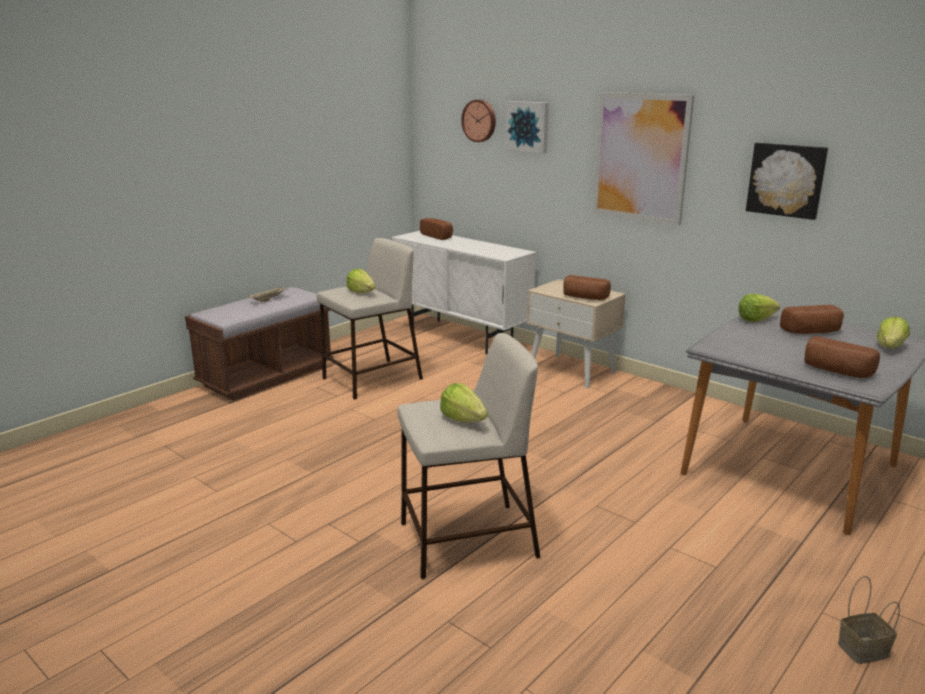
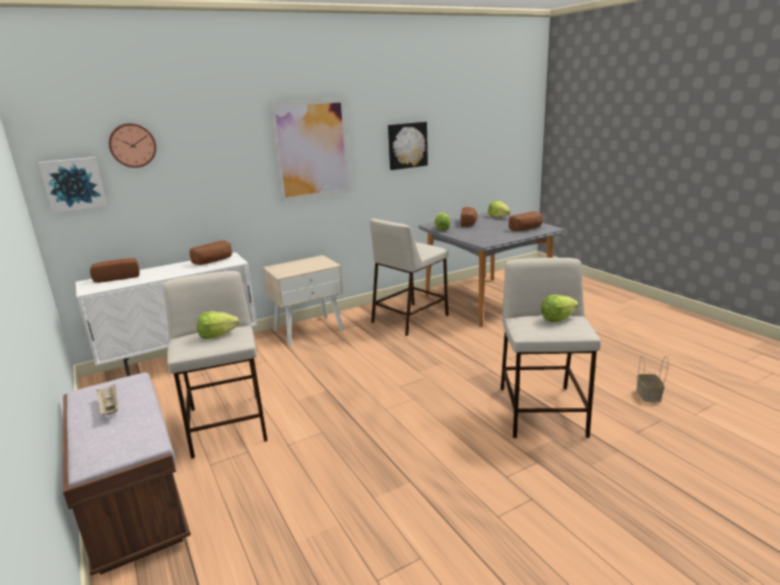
camera: 70 degrees left, 0 degrees up
picture [505,101,549,153] -> picture moved to [39,157,107,213]
bread [563,275,611,300] -> bread moved to [190,240,232,265]
basket [838,576,900,664] -> basket moved to [636,356,668,402]
none -> beige stool [370,219,449,336]

